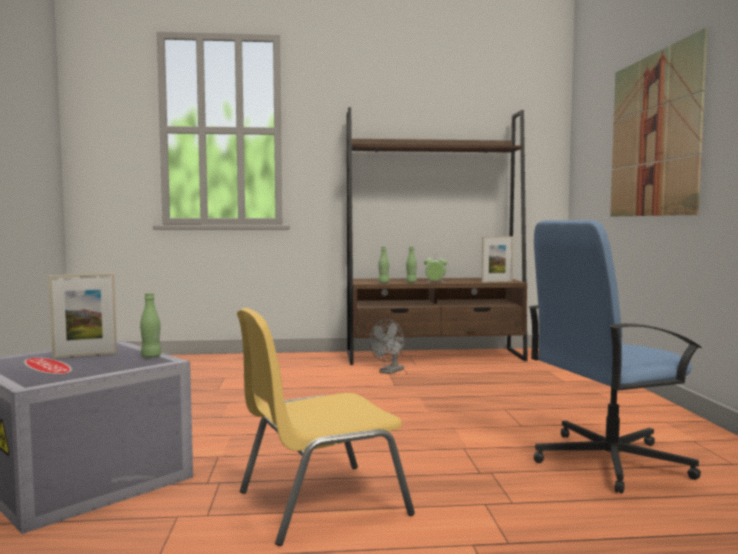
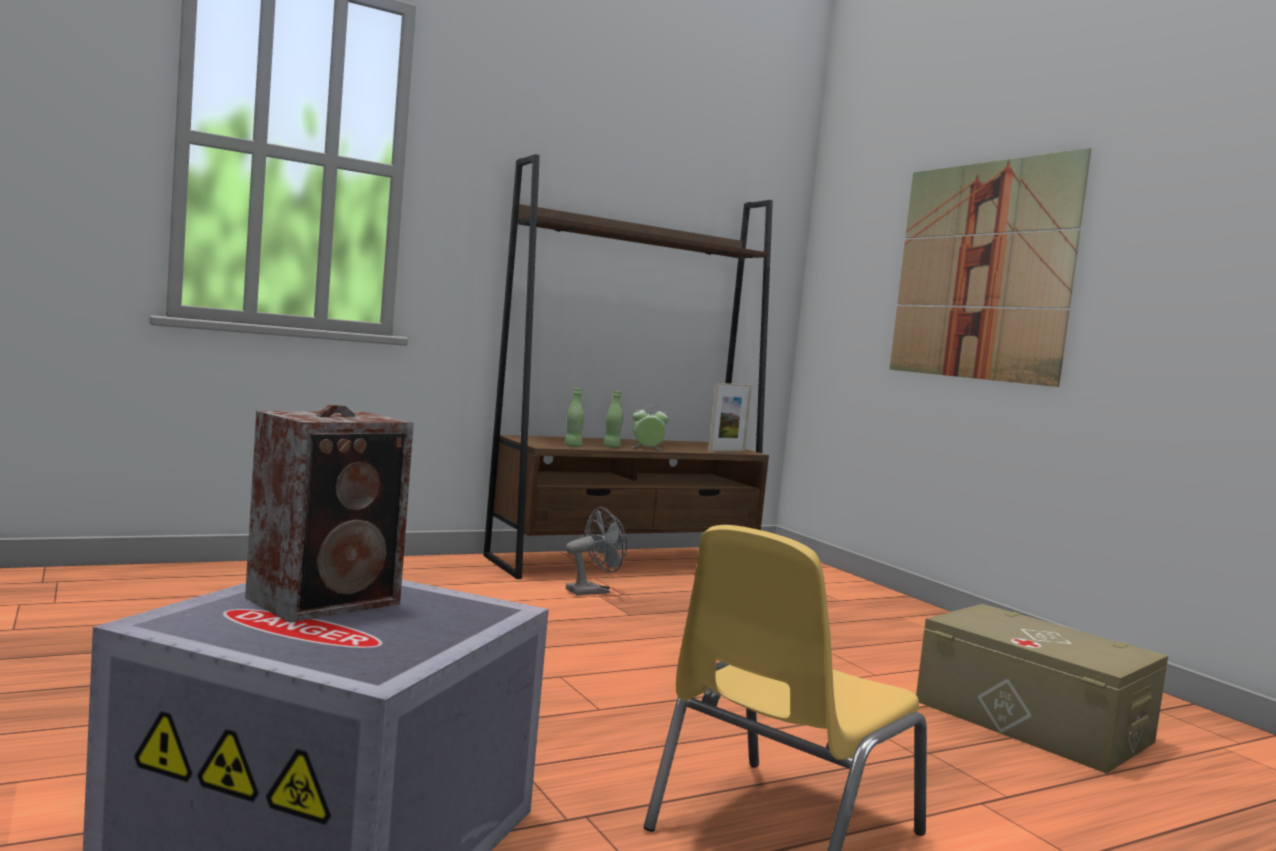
camera: 25 degrees left, 0 degrees up
picture frame [49,273,117,358] -> speaker [245,405,414,623]
green bottle [140,293,161,358] -> none
grey fan [369,319,404,374] -> grey fan turned 135 degrees counterclockwise [566,507,627,596]
blue office chair [529,220,702,493] -> beige storage box [916,604,1168,774]

